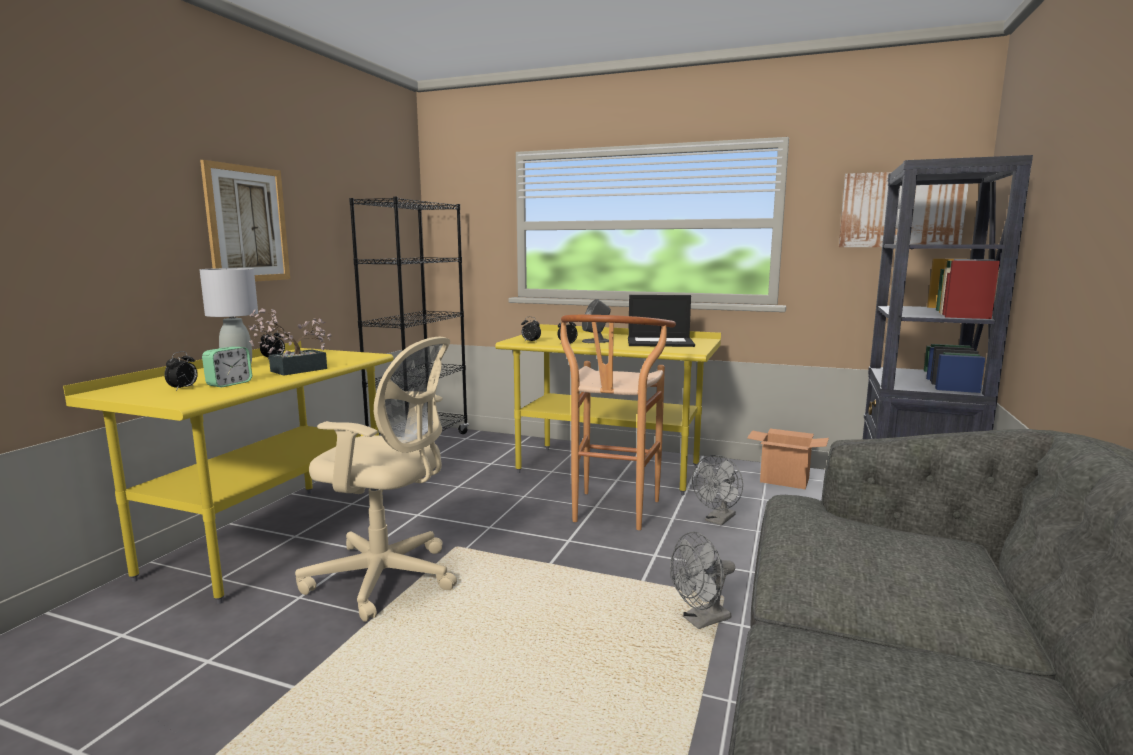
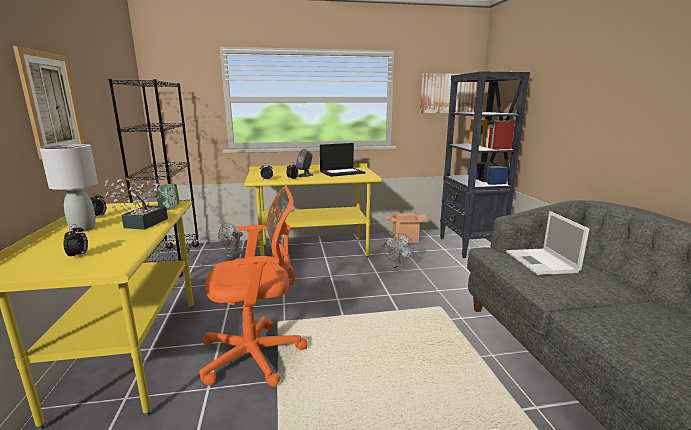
camera: 30 degrees left, 5 degrees up
alarm clock [202,347,252,387] -> alarm clock moved to [156,184,179,210]
beige office chair [295,337,457,622] -> orange office chair [199,186,307,387]
brown stool [560,315,676,530] -> none
grey fan [670,532,735,629] -> grey fan moved to [218,222,244,257]
none -> laptop [506,211,589,275]

